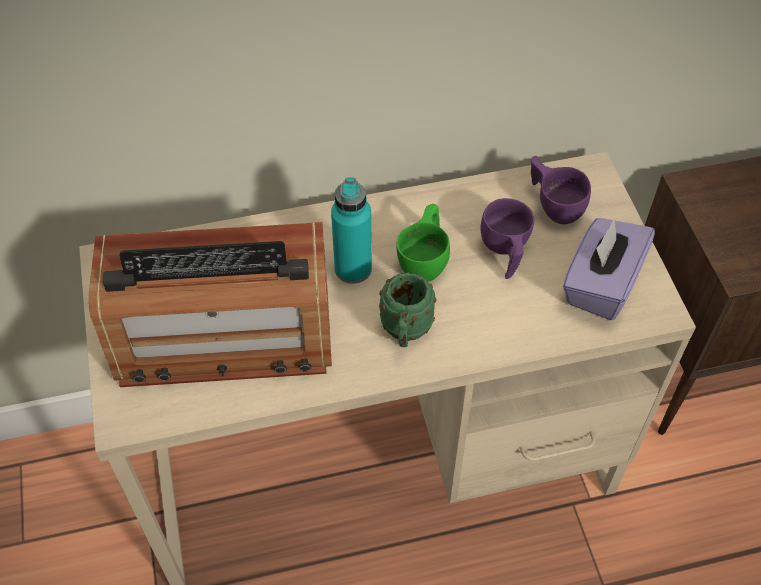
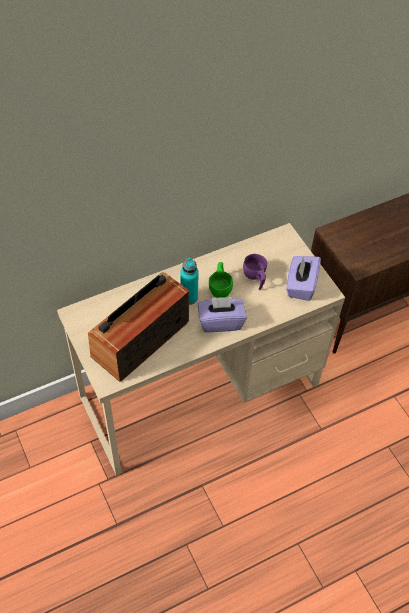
camera: 15 degrees left, 0 degrees up
radio [89,222,332,387] -> radio turned 150 degrees clockwise [88,272,189,382]
green mug [379,272,436,347] -> purple tissue box [198,297,247,332]
purple cup [531,156,591,224] -> none

